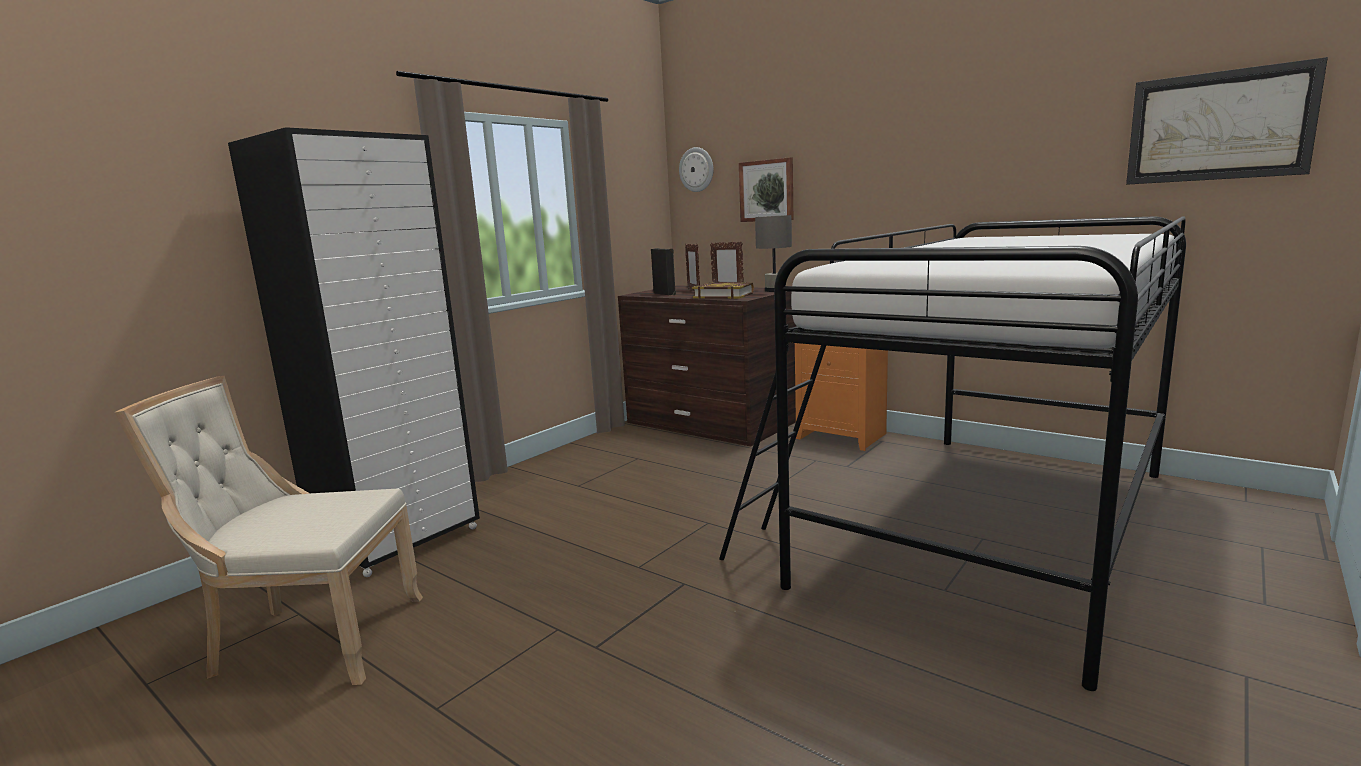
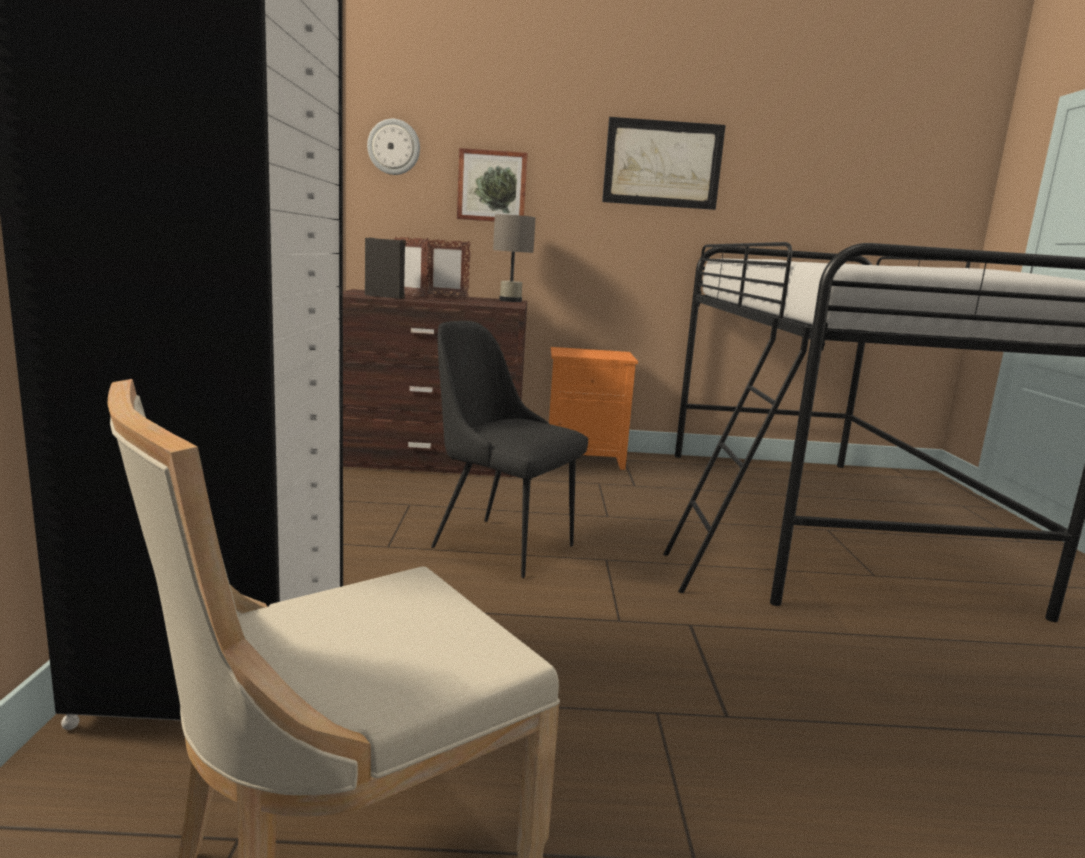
camera: 40 degrees left, 0 degrees up
book [692,282,754,299] -> none
picture [1126,57,1328,185] -> picture moved to [602,117,726,210]
none -> black chair [431,321,588,578]

